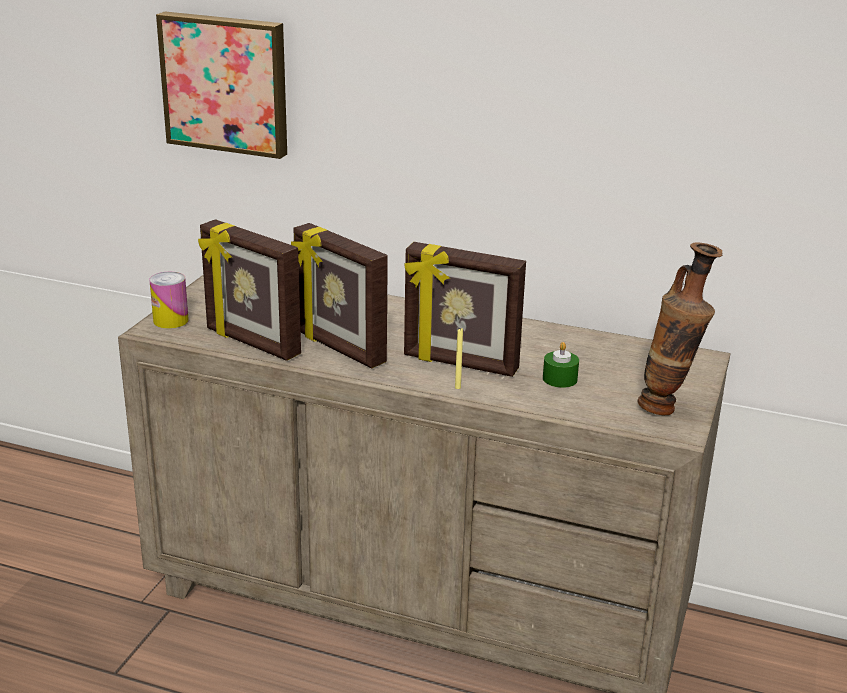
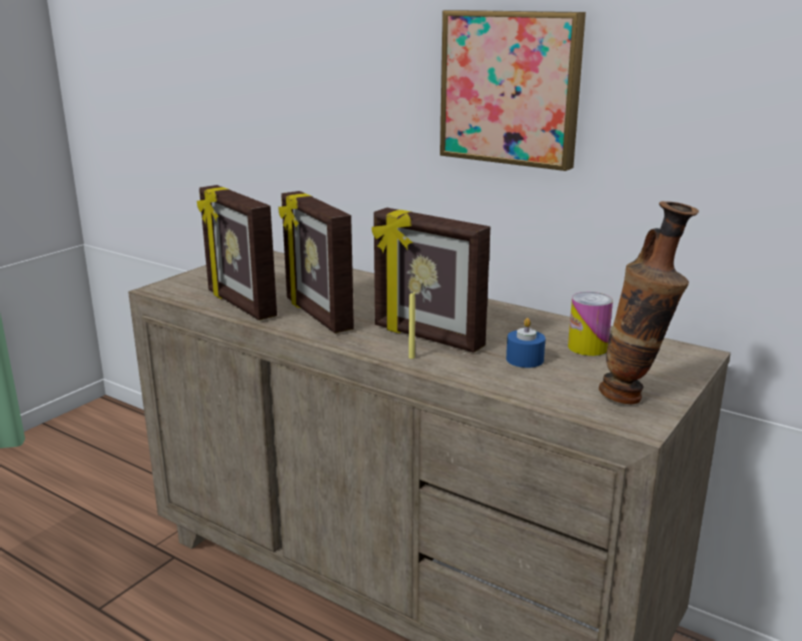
camera: 15 degrees right, 5 degrees down
can [149,272,189,329] -> can moved to [568,292,613,356]
picture [156,11,287,159] -> picture moved to [440,10,586,171]
green candle [543,342,579,388] -> blue candle [506,318,545,368]

